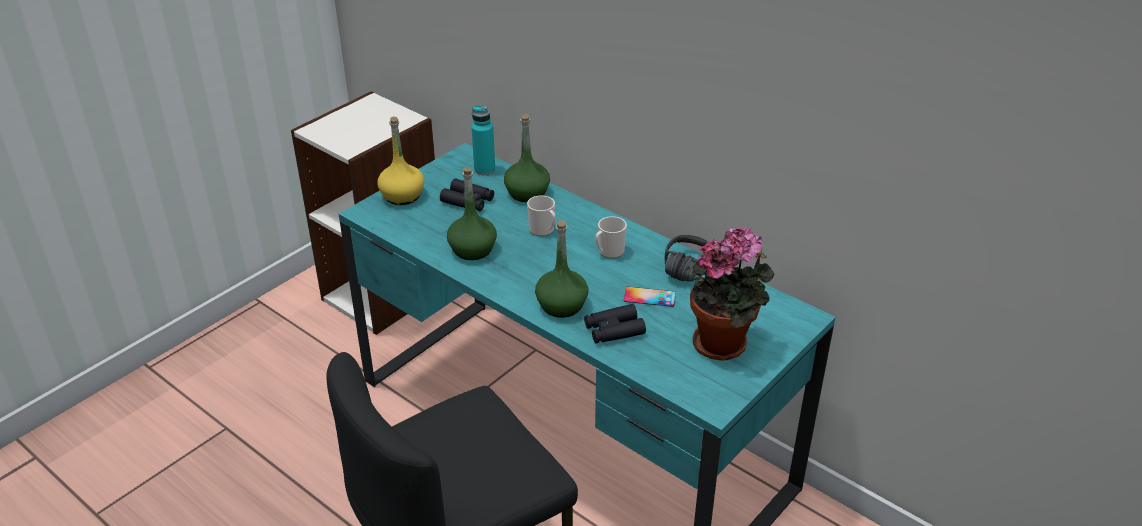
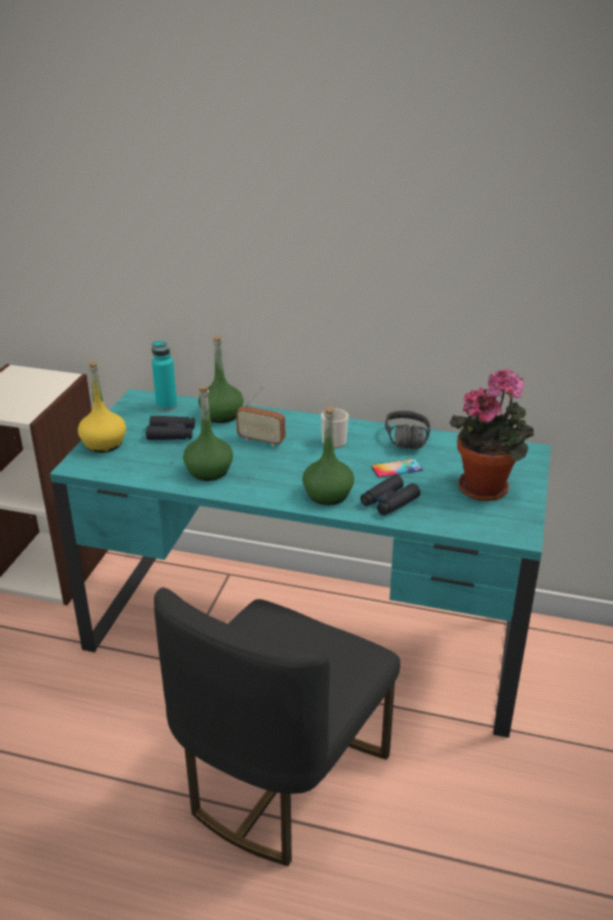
camera: 25 degrees left, 5 degrees down
mug [527,195,556,237] -> radio [236,385,285,447]

